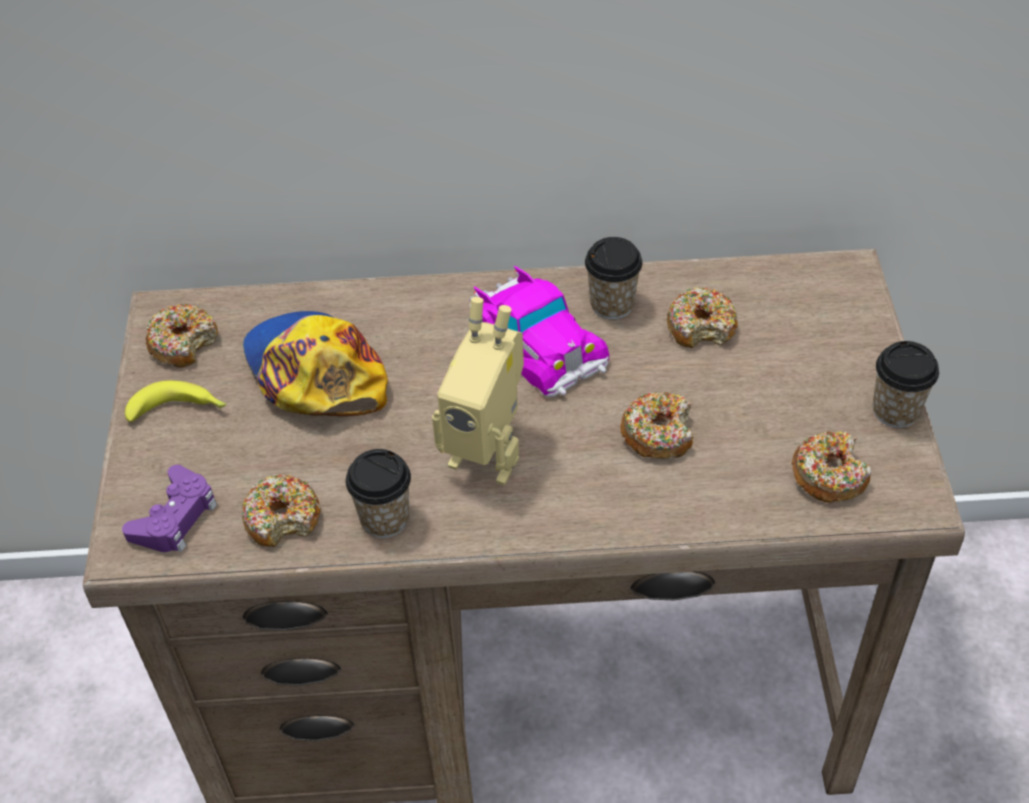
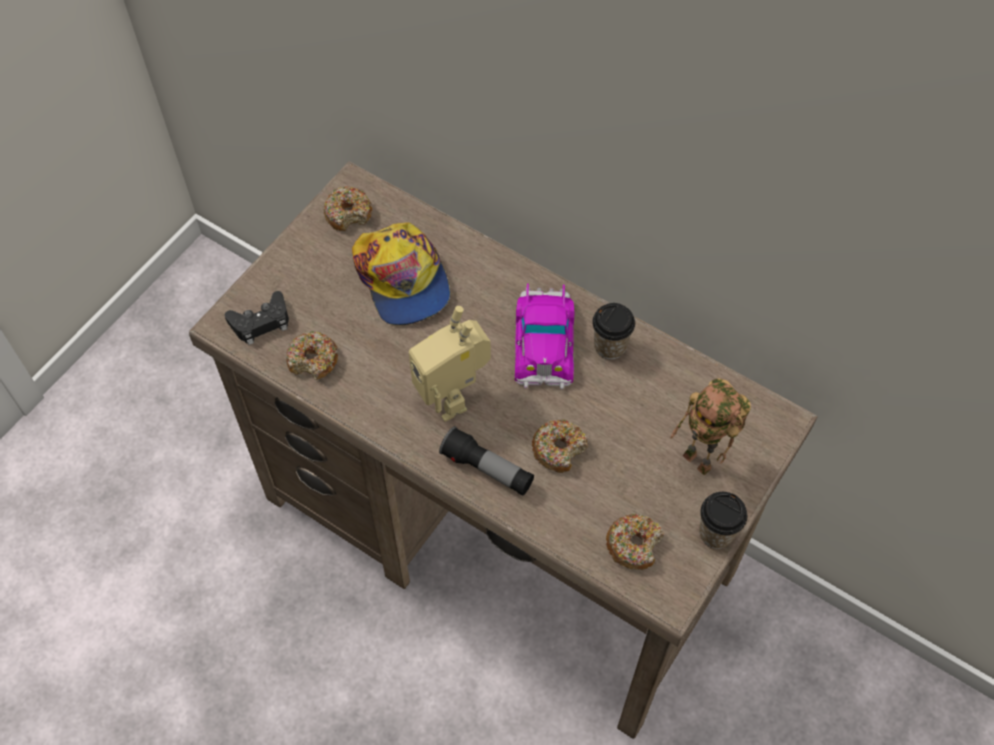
camera: 35 degrees right, 10 degrees up
purple game controller [122,465,217,552] -> black game controller [225,291,289,345]
banana [125,380,227,422] -> none
cap [243,311,388,416] -> cap turned 150 degrees clockwise [352,222,450,325]
cup [346,449,411,538] -> none
donut [667,287,738,348] -> none
none -> flashlight [439,426,534,496]
none -> toy robot [670,378,751,475]

